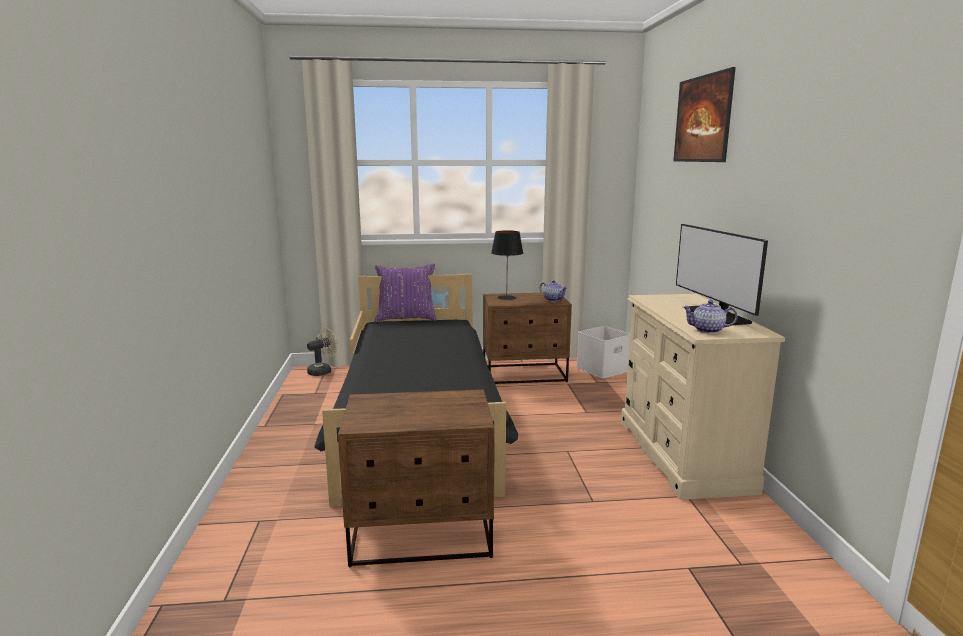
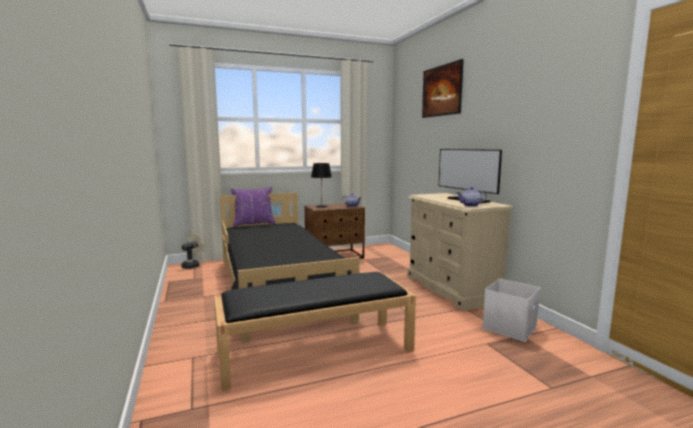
camera: 15 degrees left, 5 degrees down
brown nightstand [338,389,495,567] -> black bench [214,272,416,391]
white storage box [576,326,630,378] -> white storage box moved to [482,279,540,342]

